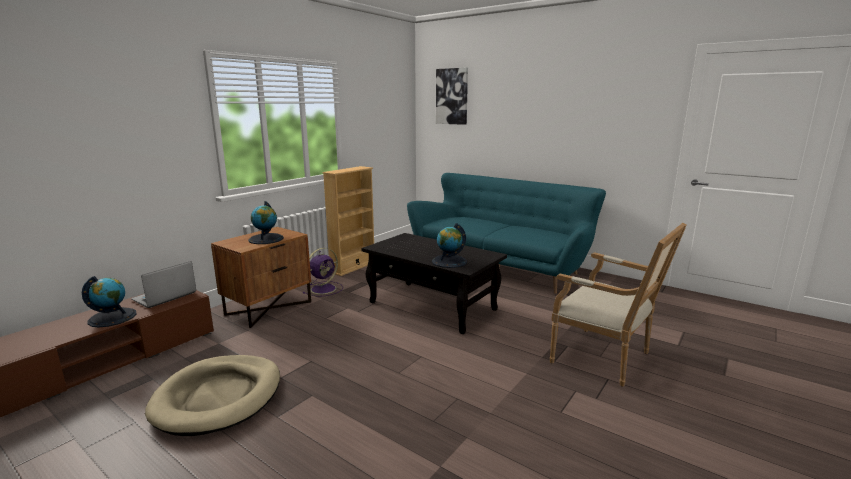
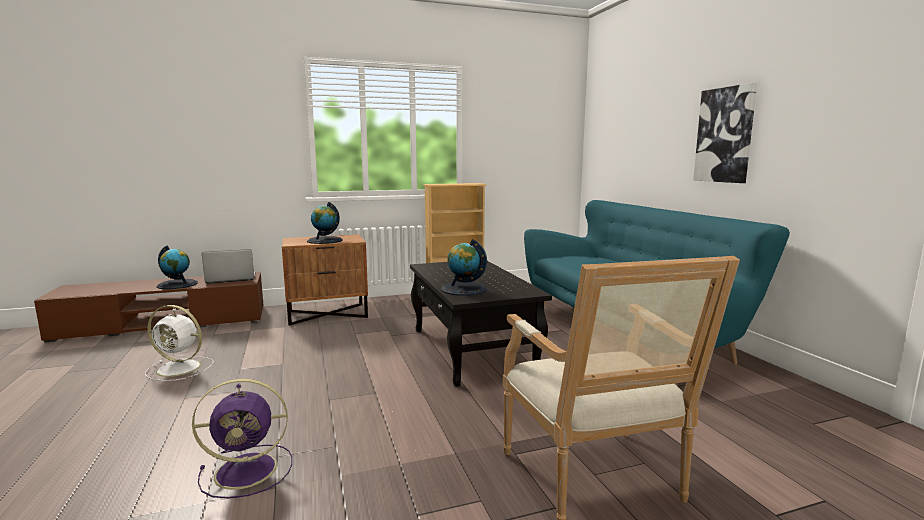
camera: 35 degrees right, 5 degrees down
beige dog bed [145,355,280,436] -> white fan [145,305,214,381]
purple fan [302,248,343,296] -> purple fan moved to [192,379,292,499]
picture [436,68,468,125] -> picture moved to [693,83,757,183]

